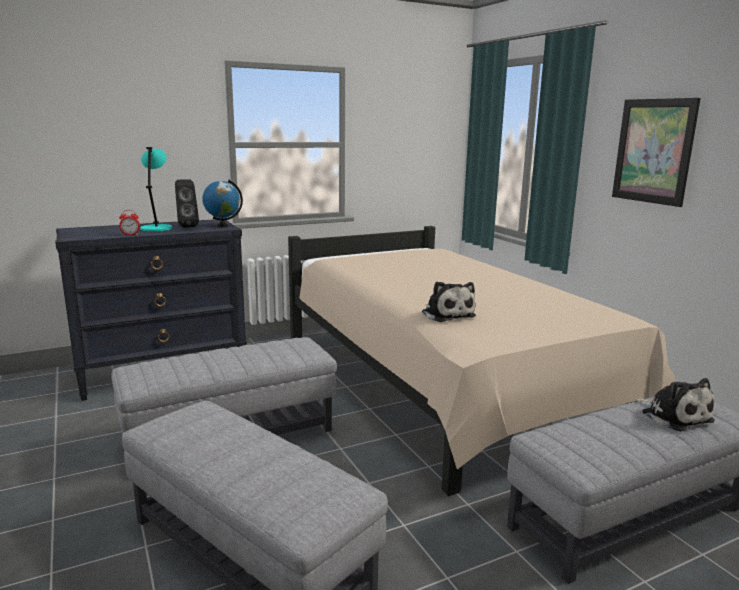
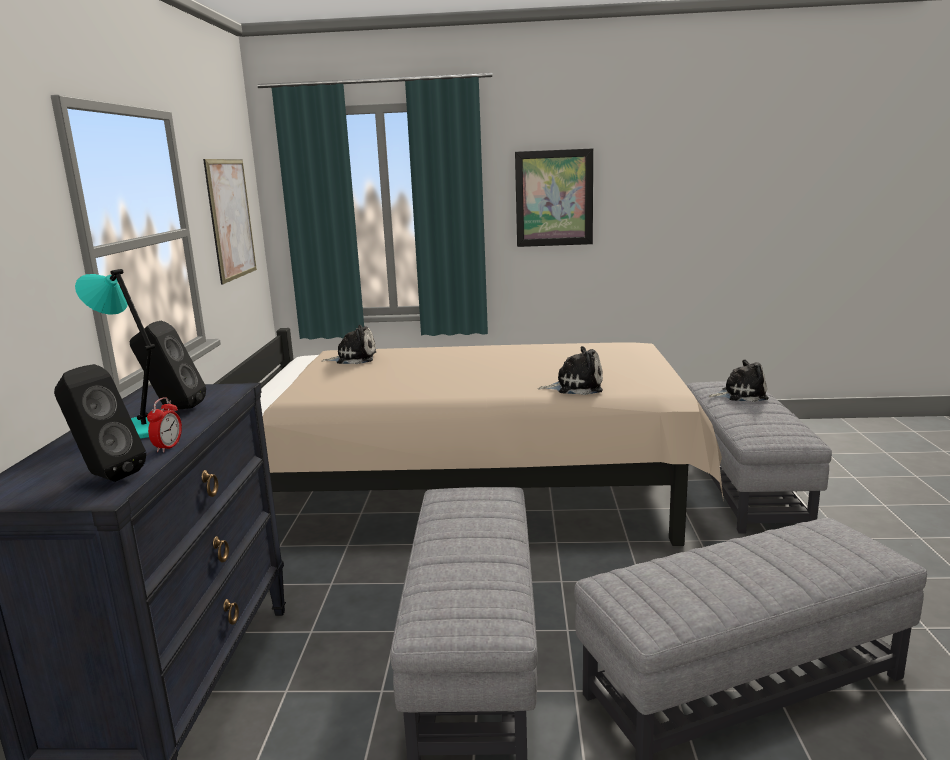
camera: 60 degrees left, 0 degrees up
globe [202,180,243,227] -> none
none -> black speaker [54,364,146,482]
none -> picture [203,159,257,285]
none -> plush toy [321,325,377,364]

